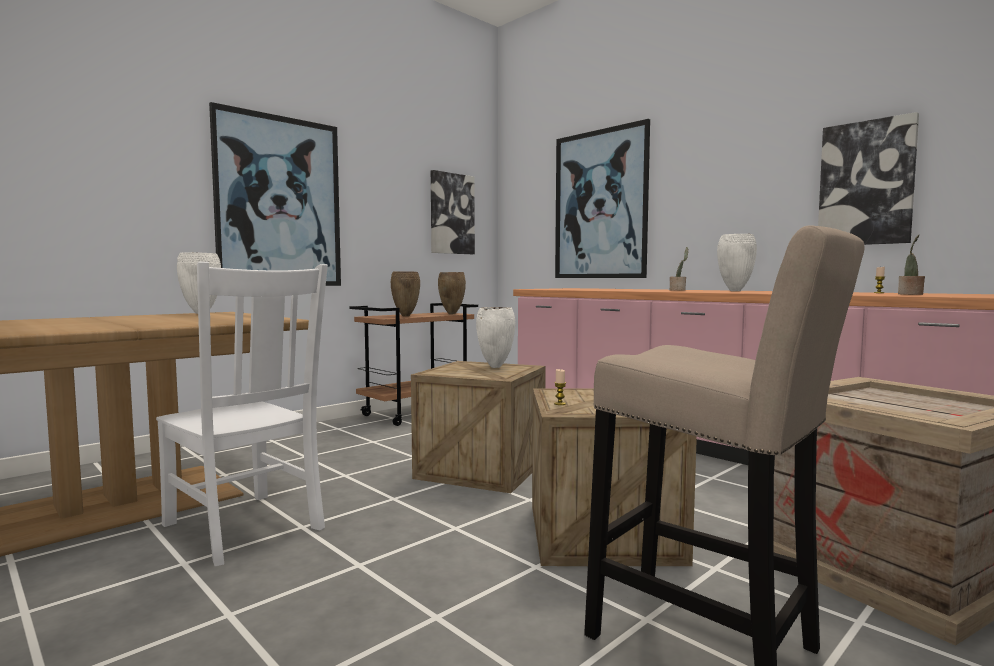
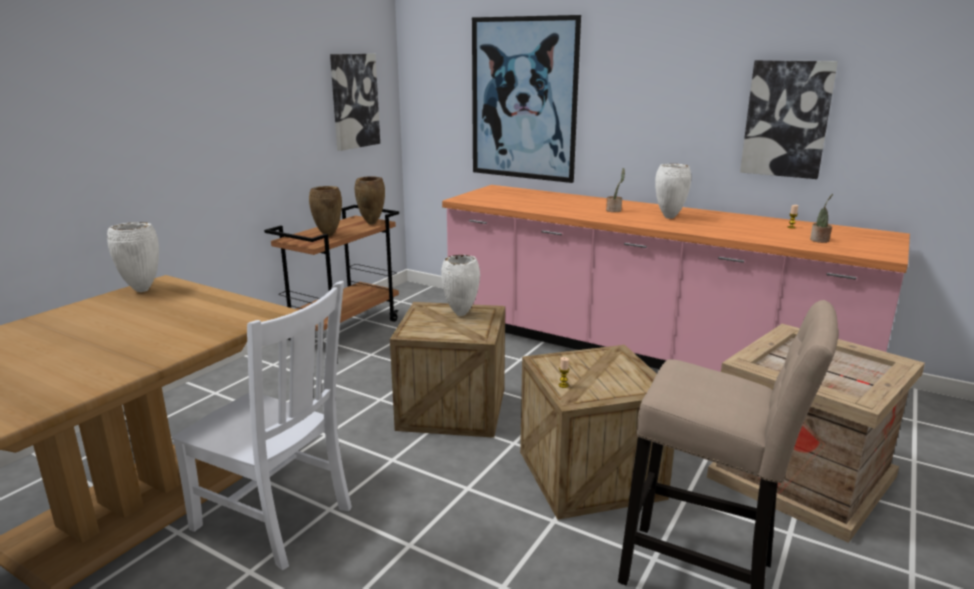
camera: 15 degrees left, 15 degrees up
picture [209,102,341,286] -> none

